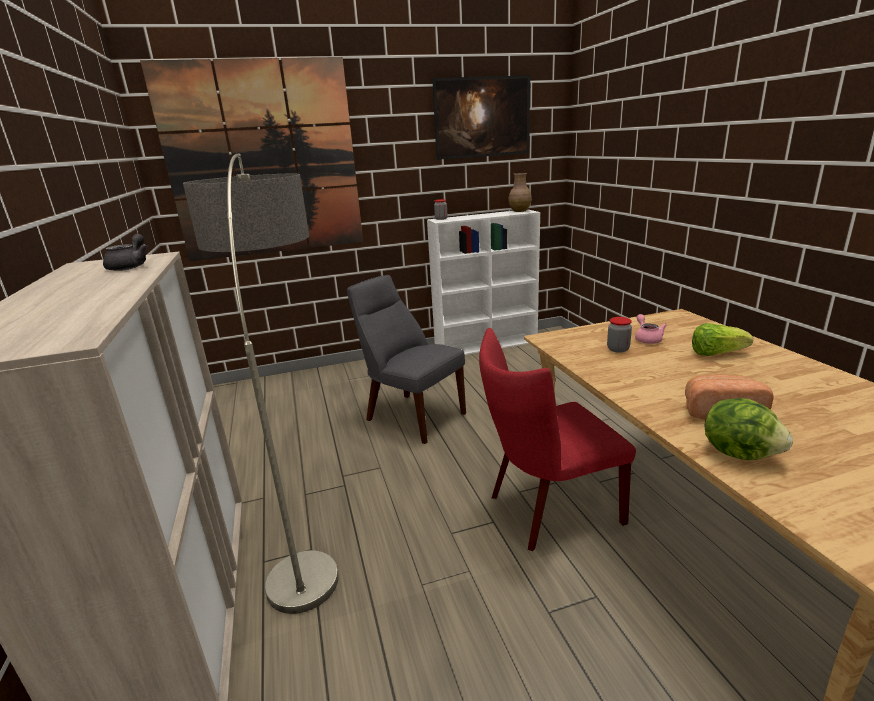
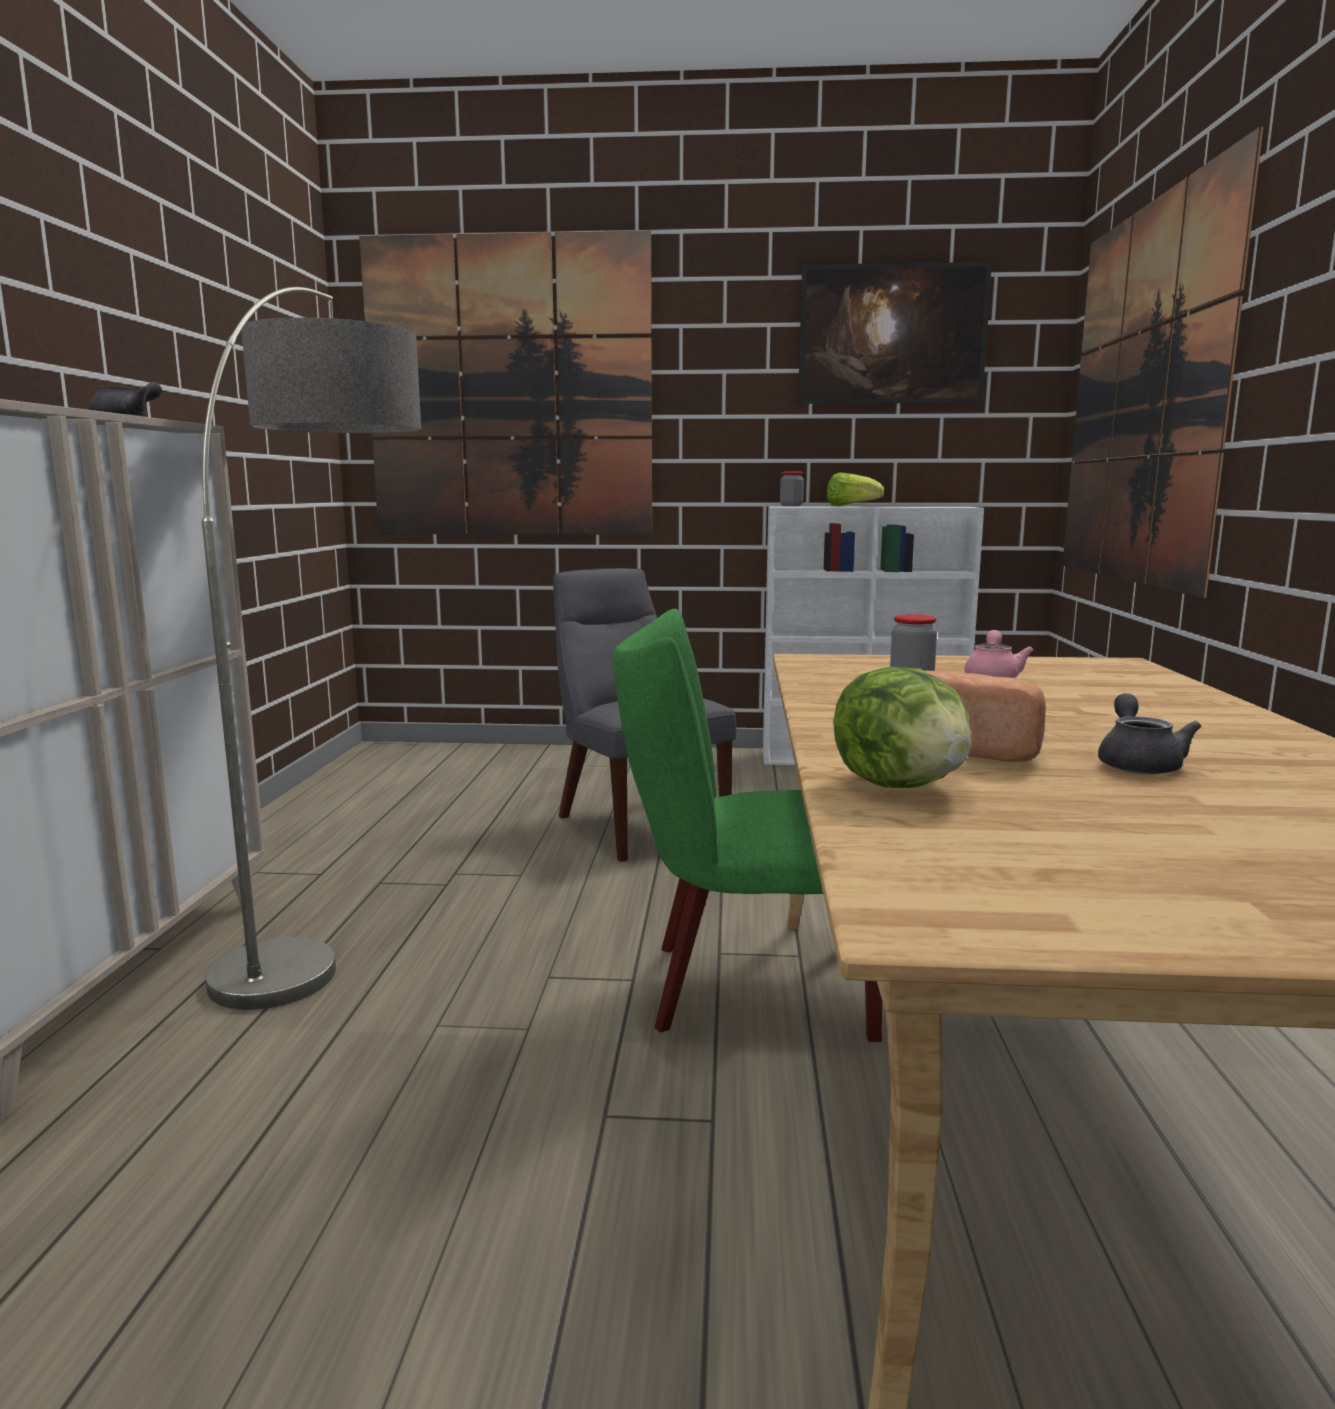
camera: 20 degrees right, 10 degrees down
red chair [479,328,636,551] -> green chair [613,609,882,1042]
brown vase [508,173,532,212] -> none
lettuce [692,323,753,356] -> lettuce moved to [827,472,884,506]
none -> picture [1063,127,1263,598]
none -> grey teapot [1098,693,1201,774]

